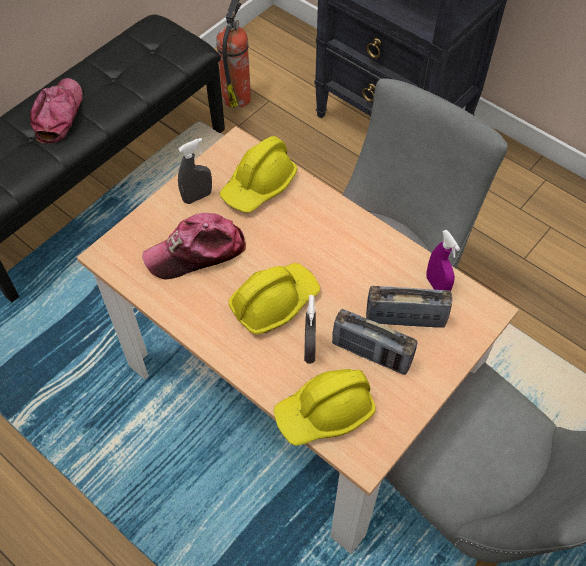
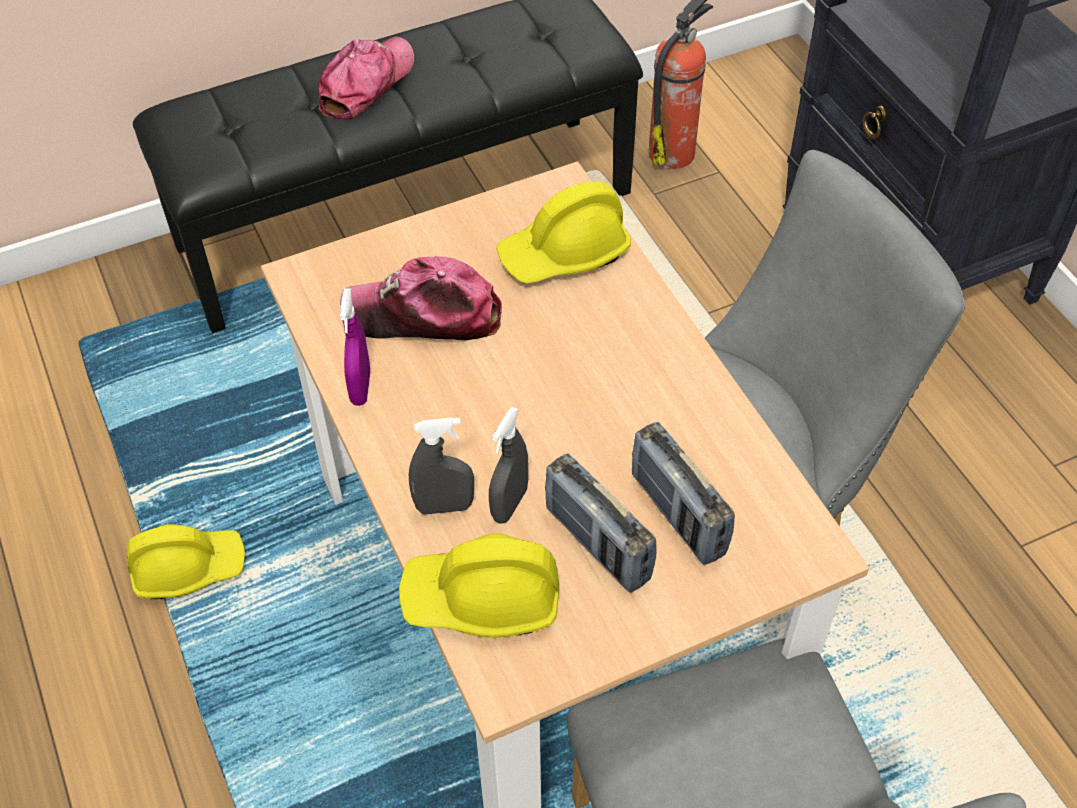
camera: 25 degrees right, 5 degrees down
grey spray bottle [178,138,212,204] -> grey spray bottle moved to [409,418,474,515]
yellow hard hat [228,263,320,335] -> yellow hard hat moved to [127,524,245,599]
radio [366,286,452,328] -> radio turned 150 degrees counterclockwise [632,422,735,565]
purple spray bottle [426,230,460,291] -> purple spray bottle moved to [340,289,370,406]

